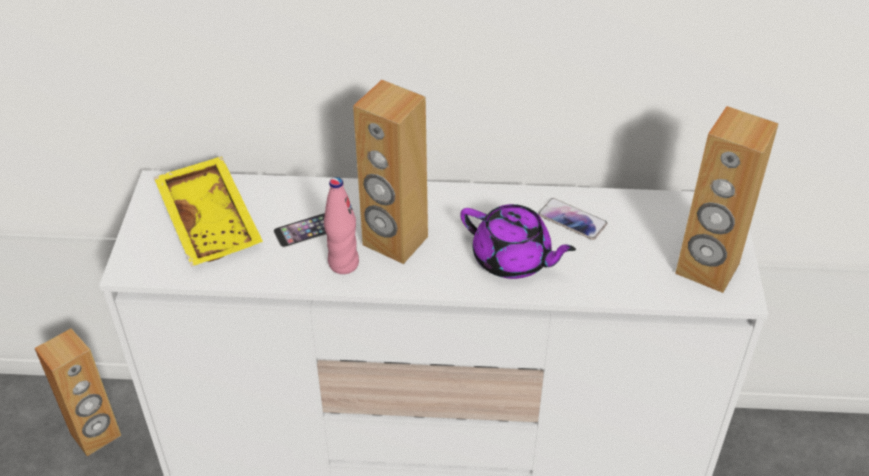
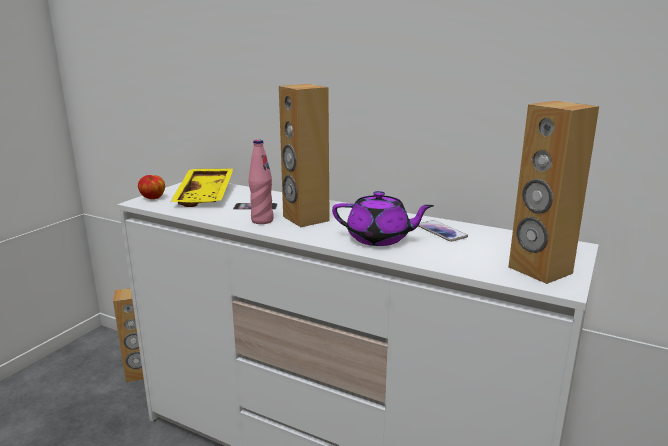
camera: 25 degrees right, 25 degrees down
purple teapot [460,204,576,279] -> purple teapot turned 45 degrees counterclockwise [332,191,434,246]
none -> apple [138,175,165,199]

